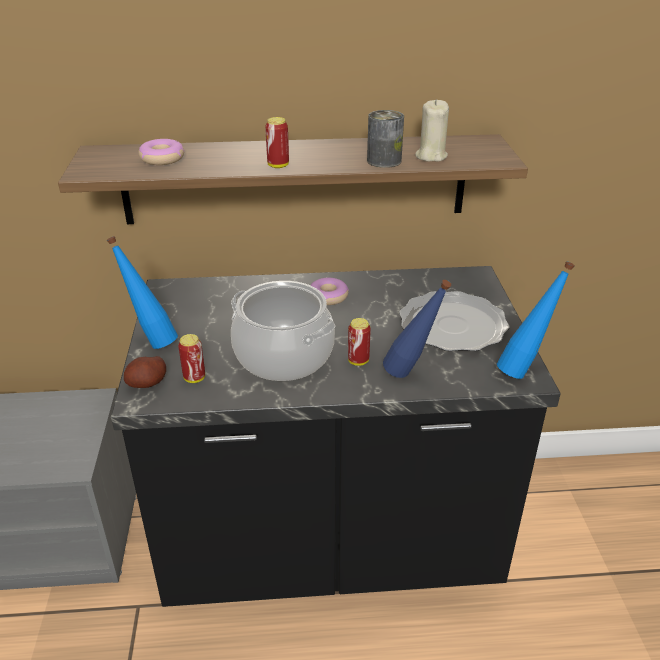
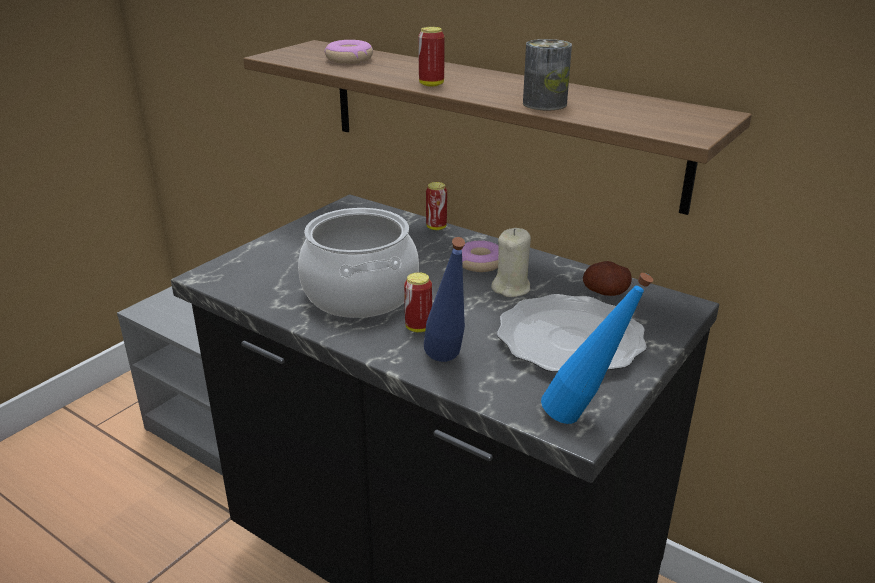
camera: 40 degrees right, 5 degrees down
blue bottle [107,236,178,349] -> none
potato [124,356,166,388] -> potato moved to [583,261,632,296]
can [178,334,205,383] -> can moved to [426,182,447,230]
beige candle [415,99,449,162] -> beige candle moved to [491,228,531,297]

